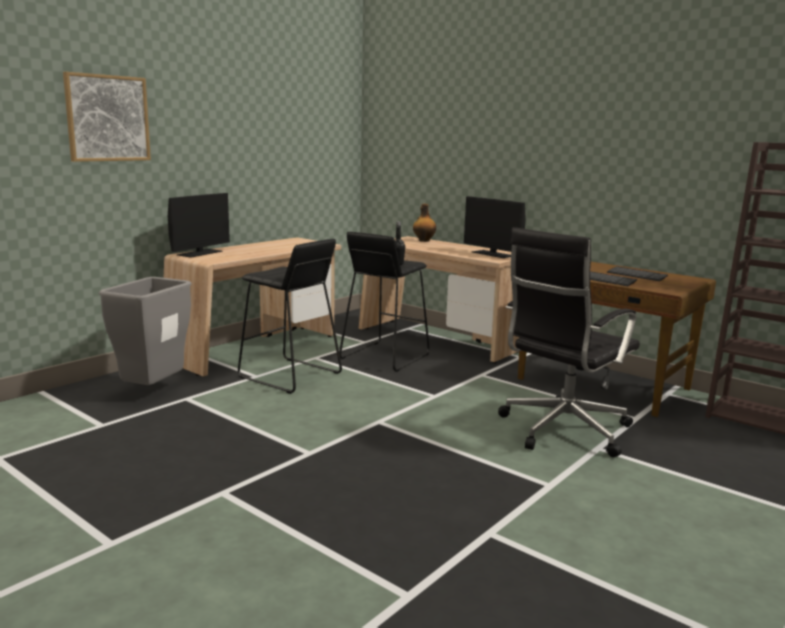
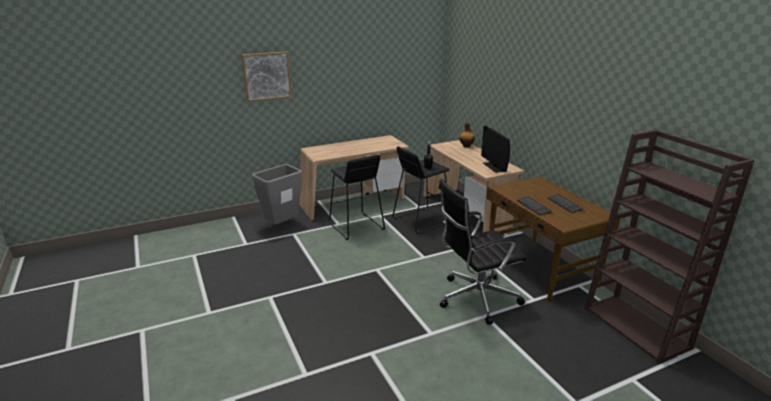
camera: 25 degrees right, 10 degrees up
monitor [168,193,230,258] -> none

